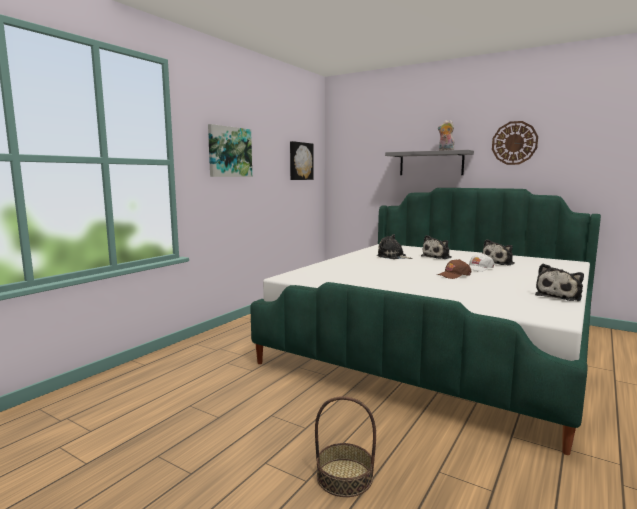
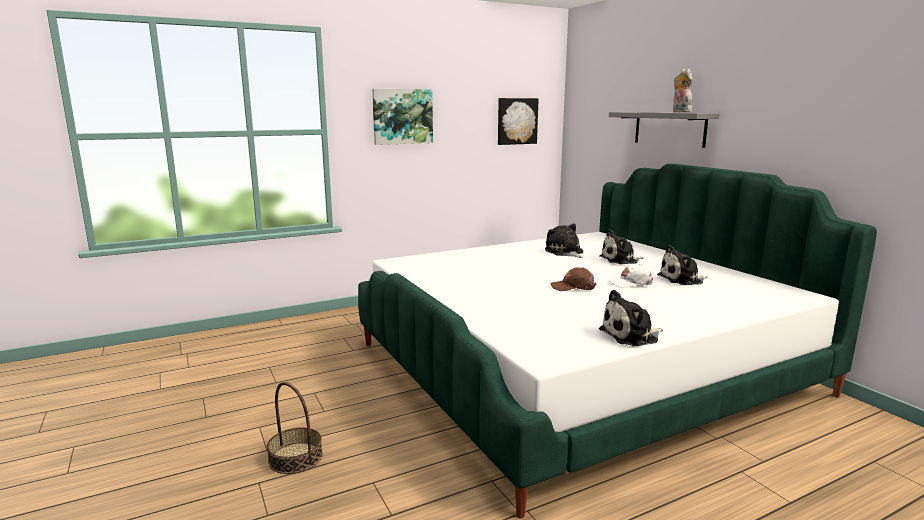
camera: 30 degrees right, 5 degrees up
wall clock [492,121,538,165] -> none

